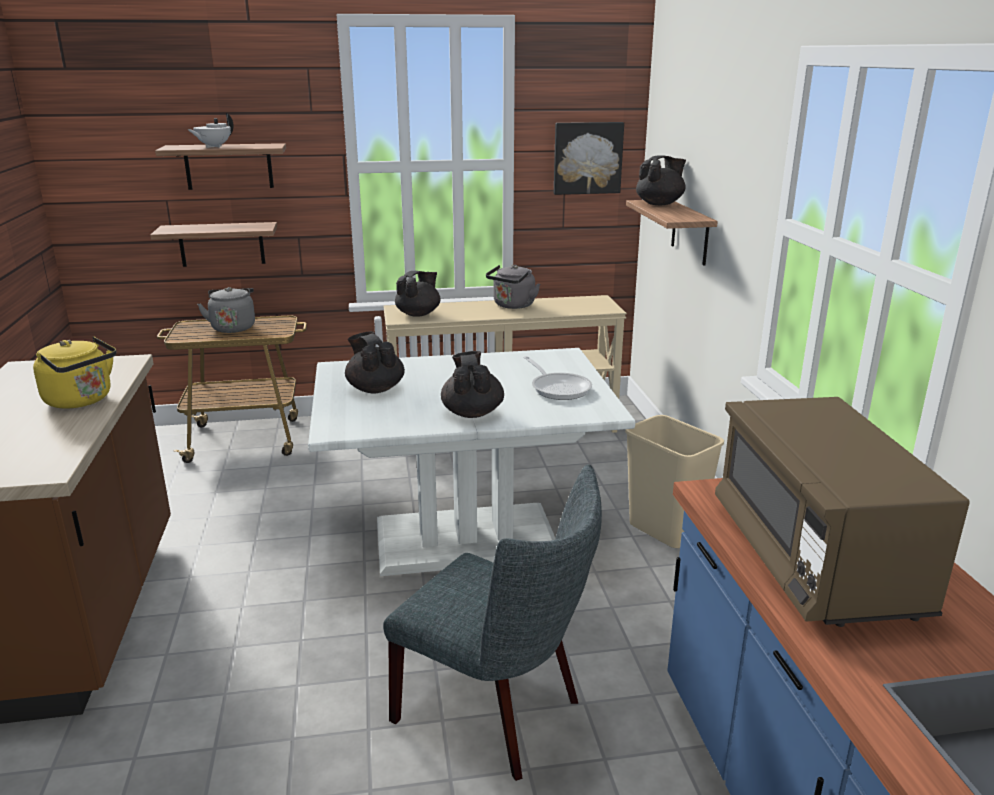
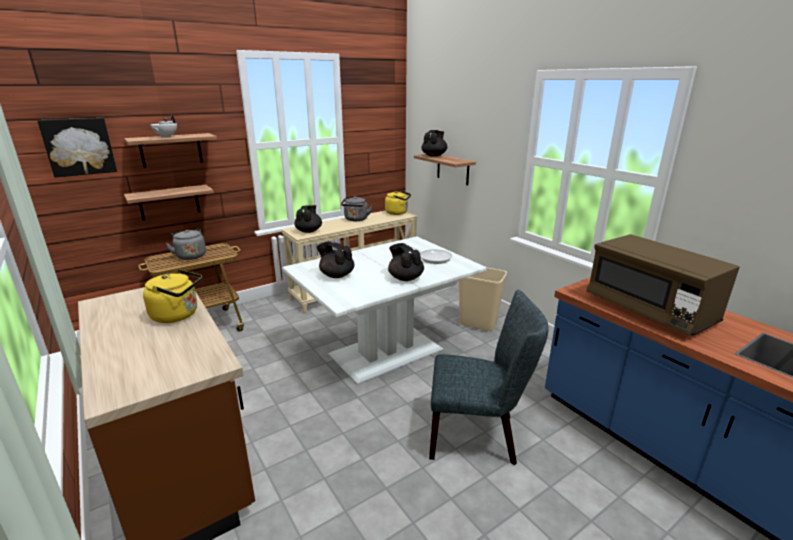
camera: 25 degrees left, 0 degrees up
picture [554,122,624,195] -> picture moved to [37,118,117,178]
none -> yellow kettle [385,190,411,215]

